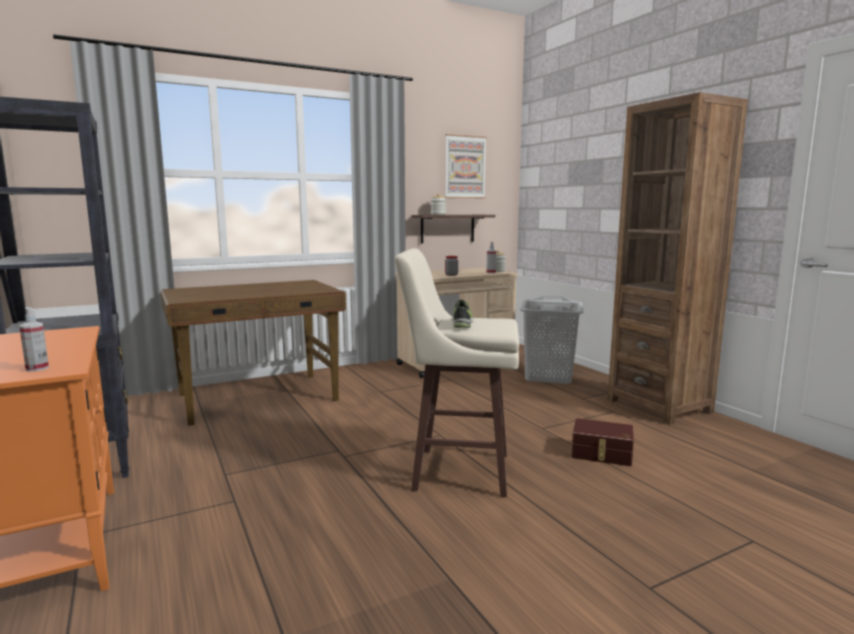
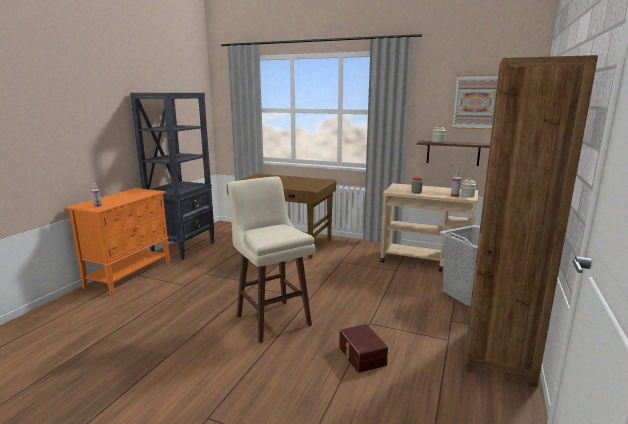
camera: 50 degrees right, 5 degrees up
shoe [452,299,474,328] -> none

